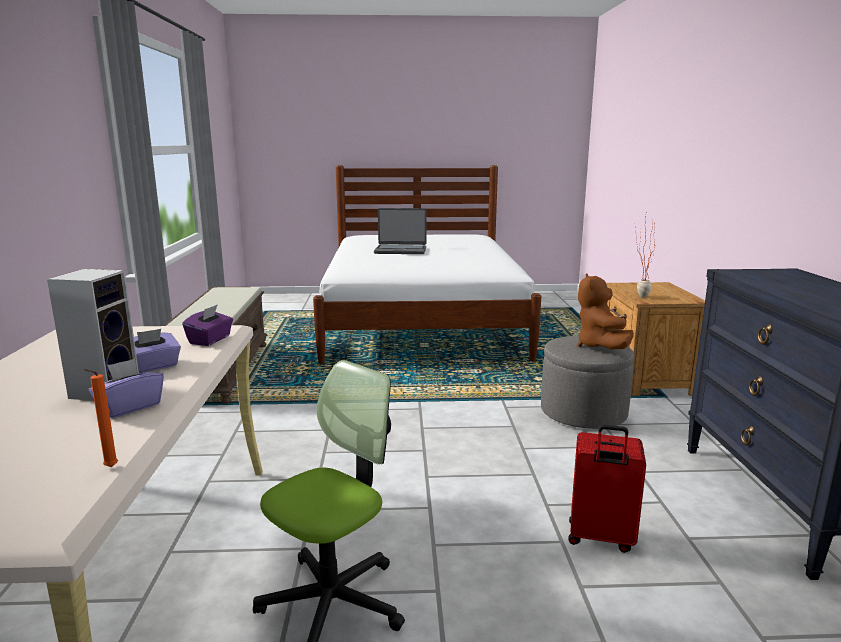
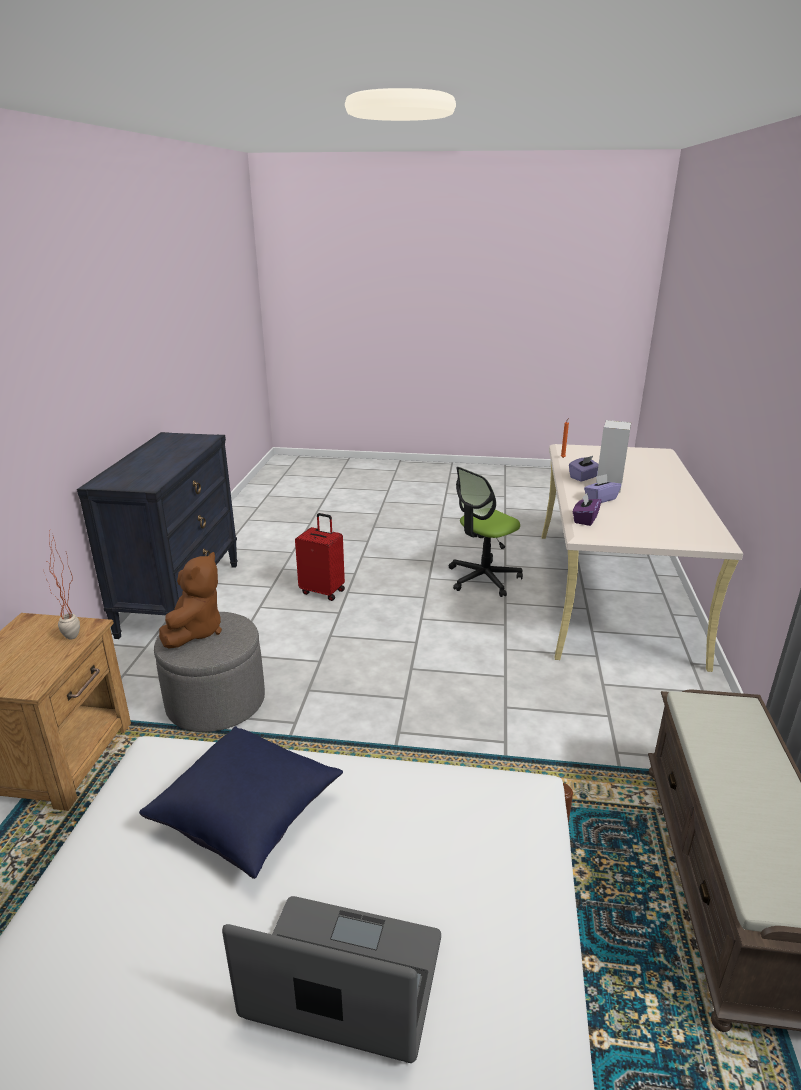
camera: 170 degrees left, 10 degrees up
none -> blue pillow [139,726,343,879]

